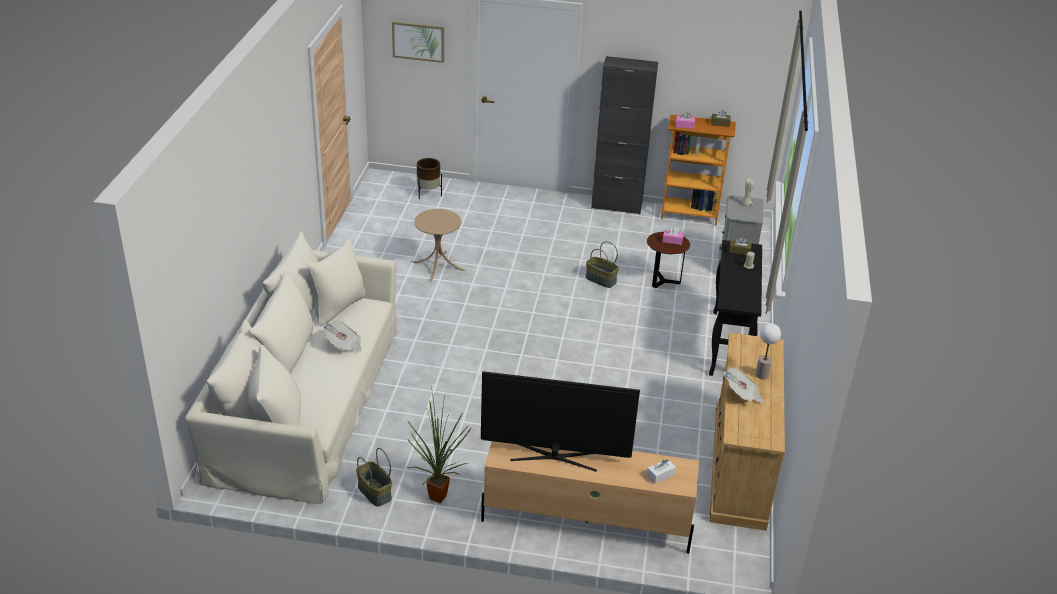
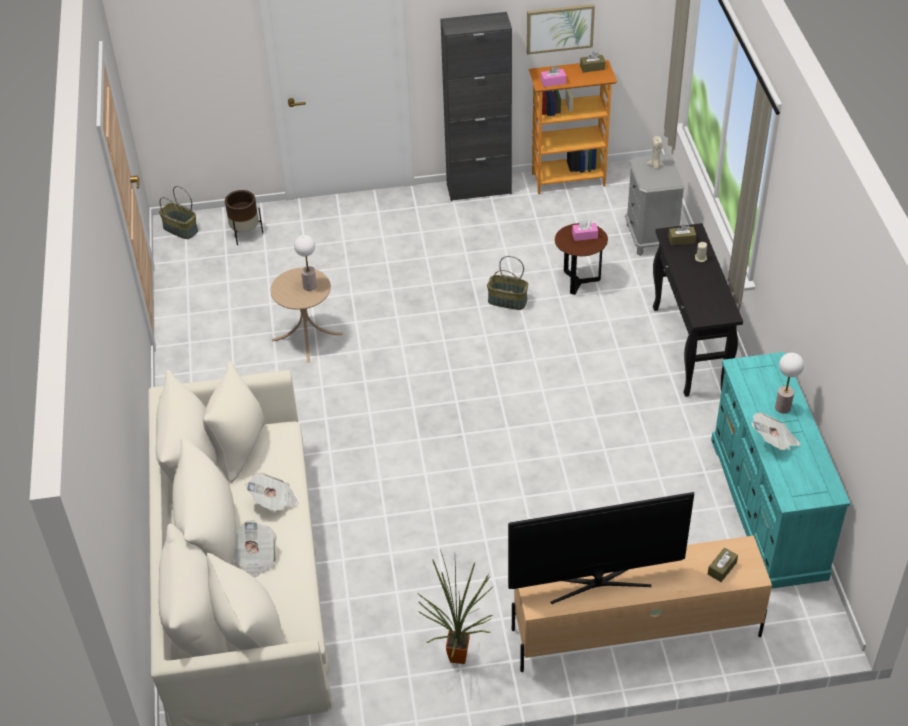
camera: 15 degrees left, 10 degrees up
basket [356,448,392,506] -> basket moved to [159,186,198,239]
picture [392,21,444,63] -> picture moved to [527,4,595,55]
white tissue box [647,459,676,484] -> brown tissue box [708,548,738,582]
beige dresser [709,332,785,531] -> turquoise dresser [711,352,850,589]
none -> newspaper [233,520,277,578]
none -> table lamp [294,235,317,291]

